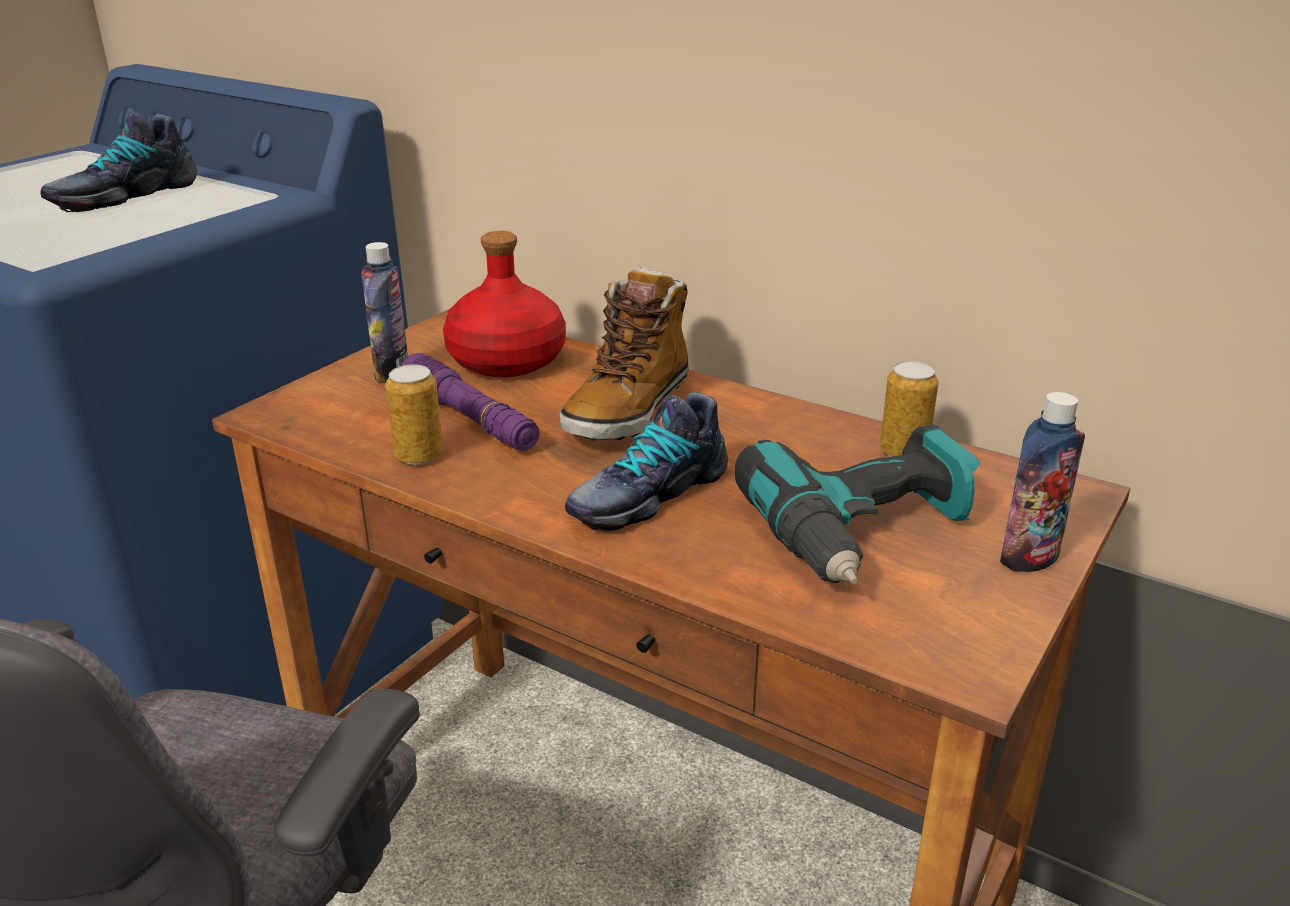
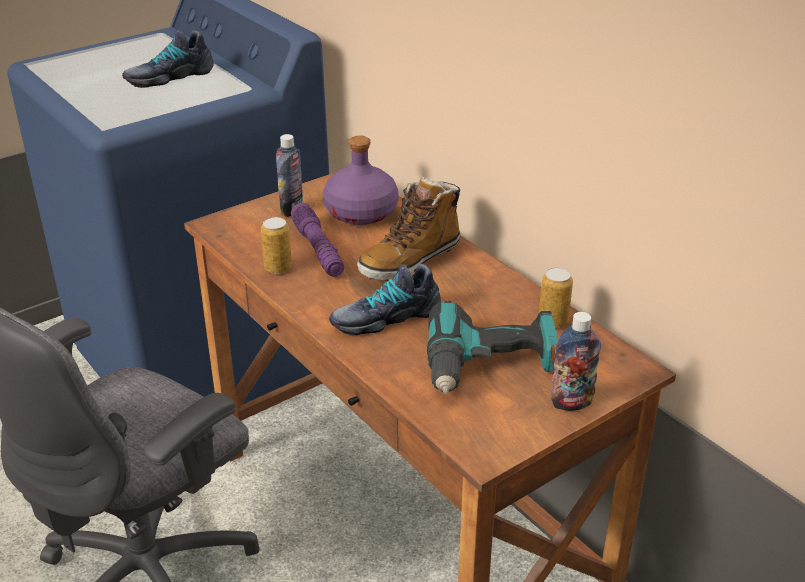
camera: 20 degrees right, 5 degrees up
red bottle [443,231,566,377] -> purple bottle [323,135,399,225]

